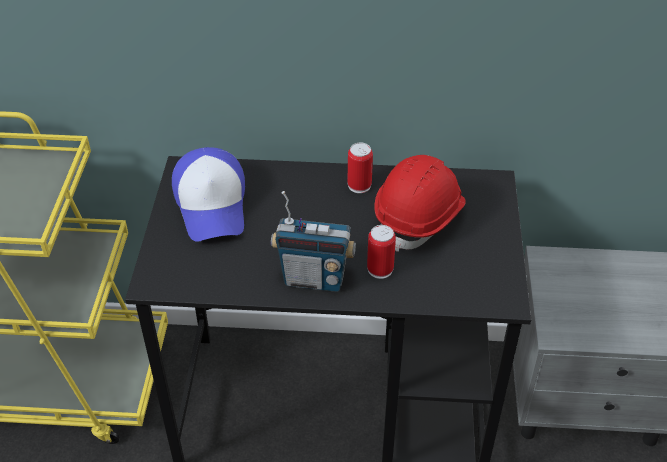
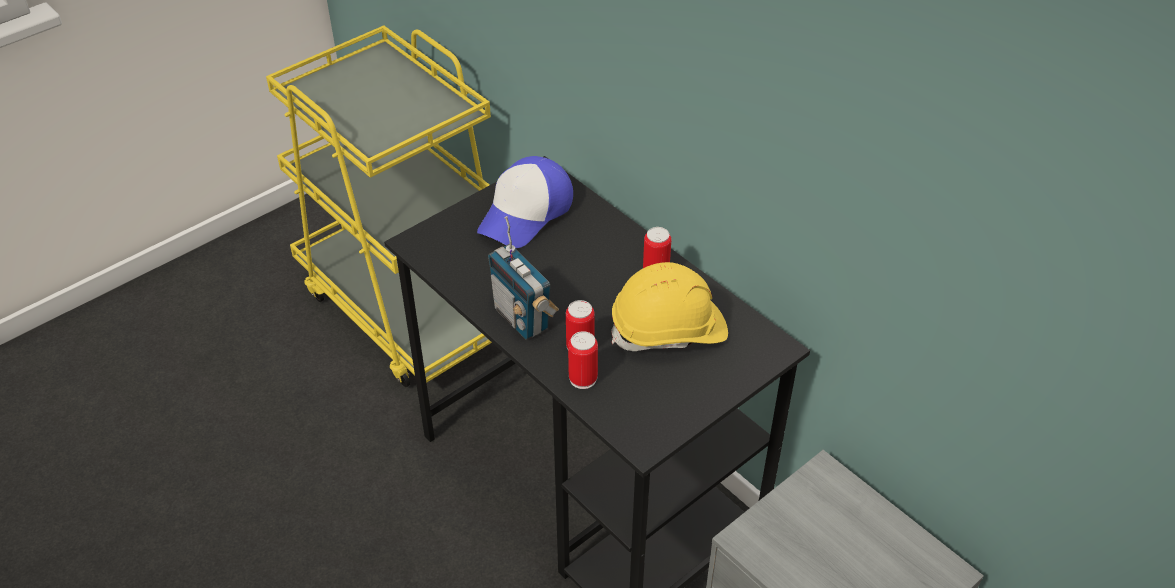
camera: 45 degrees right, 0 degrees up
red hard hat [374,155,466,252] -> yellow hard hat [611,262,728,351]
none -> can [568,331,598,389]

